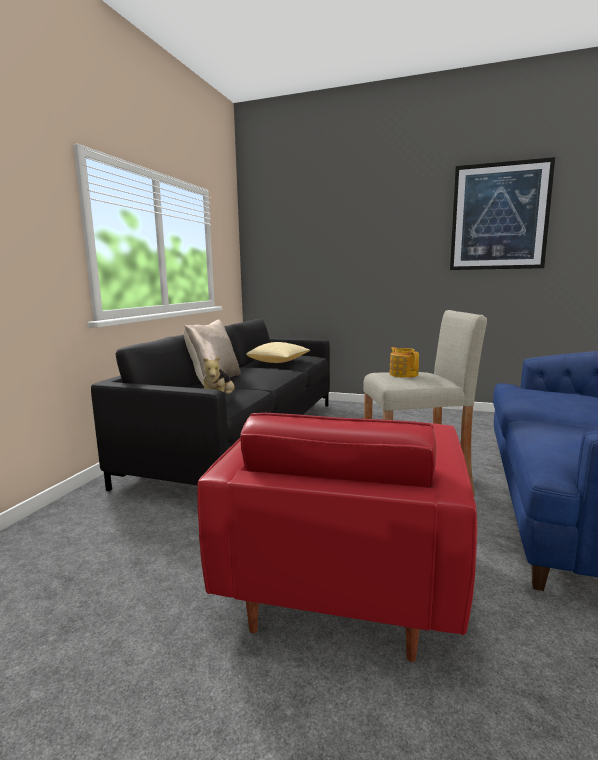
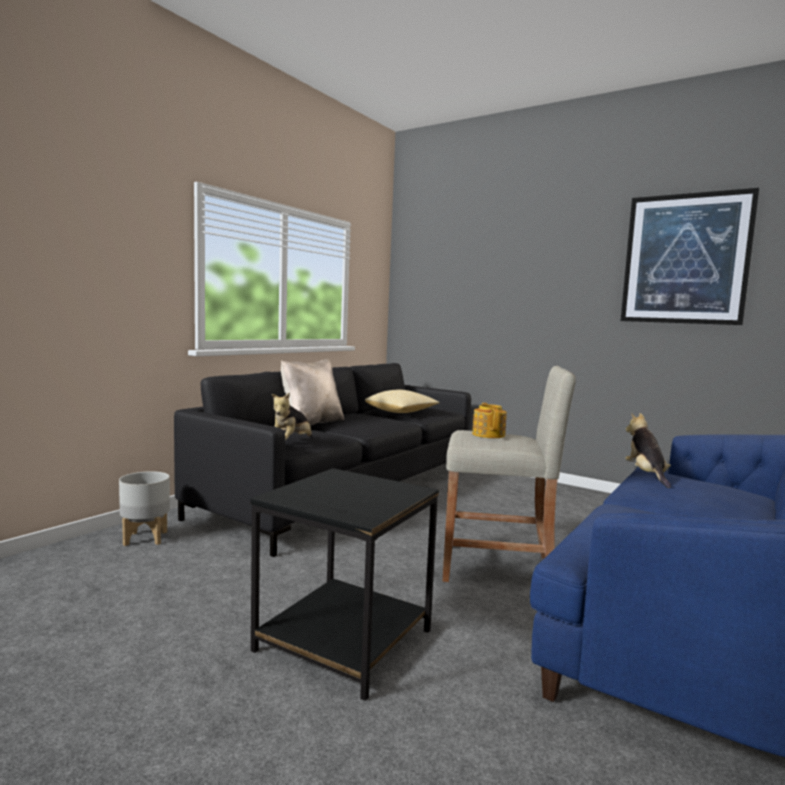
camera: 15 degrees right, 5 degrees down
red armchair [197,413,478,662] -> black side table [251,468,439,701]
none -> grey planter [119,471,170,546]
none -> plush toy [626,413,671,488]

